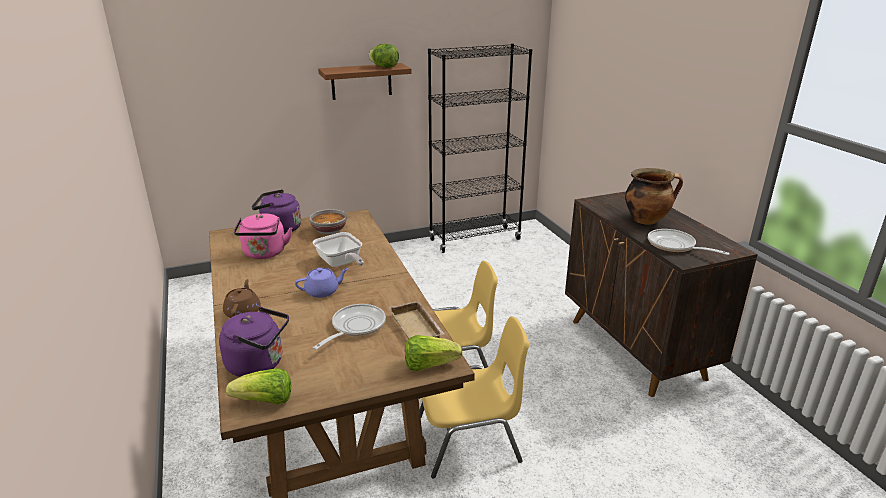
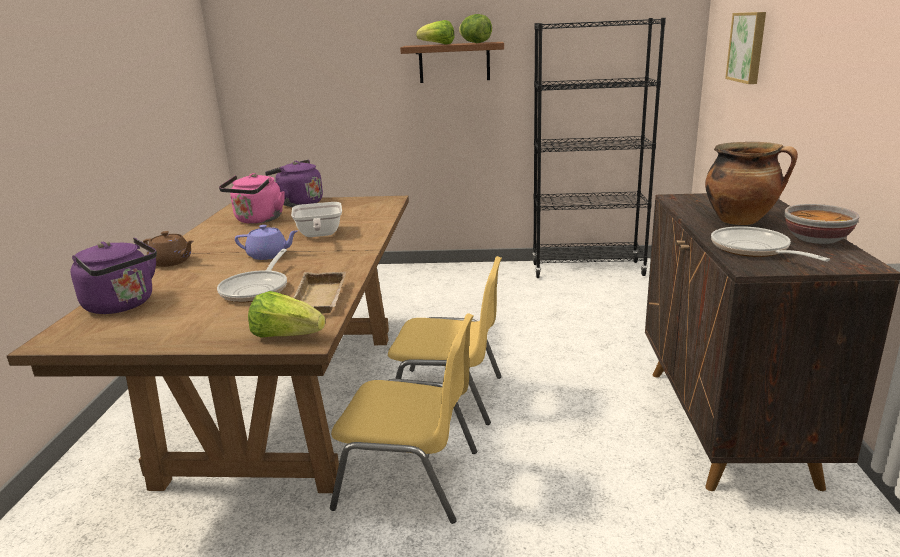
camera: 25 degrees right, 5 degrees down
brown teapot [223,279,260,318] -> brown teapot turned 90 degrees clockwise [143,231,194,267]
lettuce [226,368,291,404] -> lettuce moved to [416,20,455,44]
bowl [310,209,347,235] -> bowl moved to [785,204,859,244]
frying pan [313,304,386,350] -> frying pan turned 135 degrees clockwise [217,249,287,302]
none -> picture [725,12,766,84]

